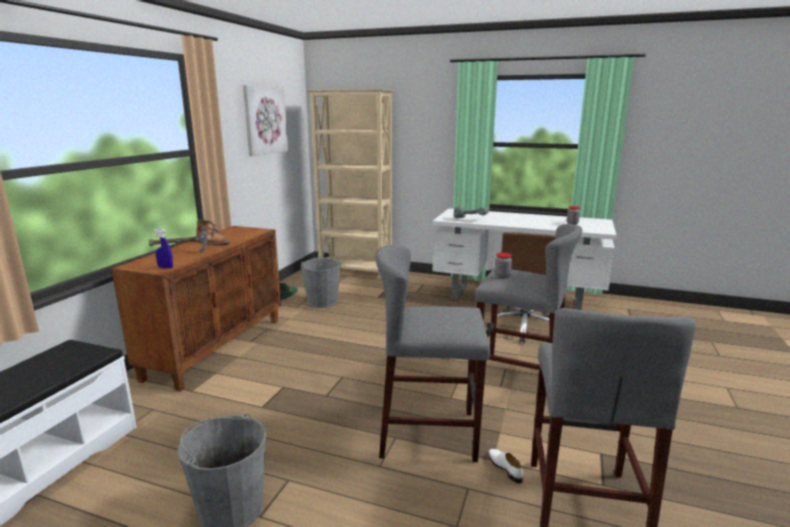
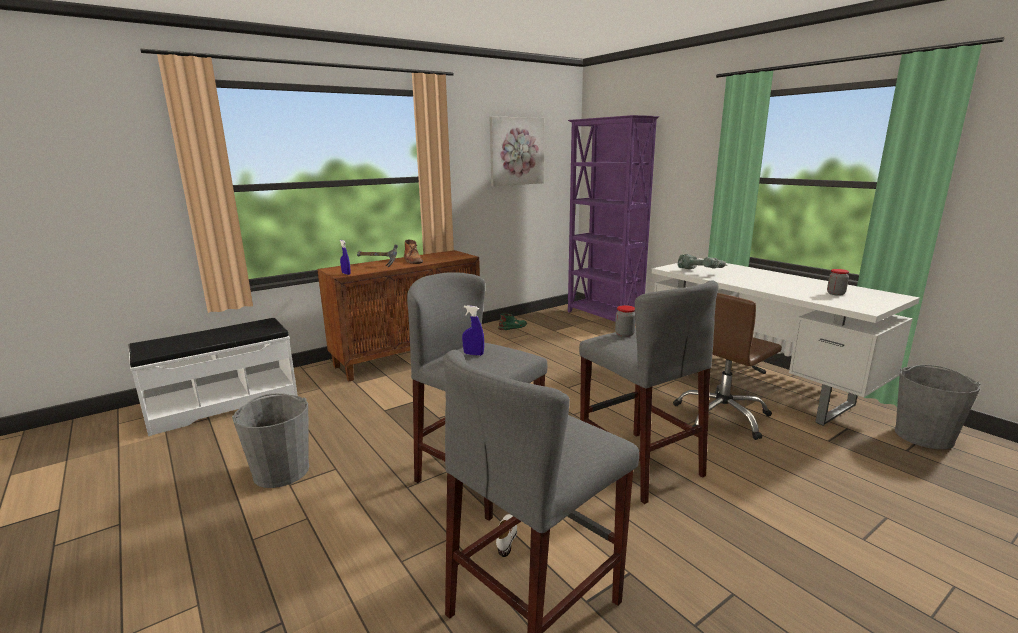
camera: 35 degrees right, 0 degrees up
grey bucket [301,257,341,308] -> grey bucket moved to [895,365,981,449]
beige bookcase [307,89,394,279] -> purple bookcase [568,115,659,322]
none -> blue spray bottle [462,305,484,356]

